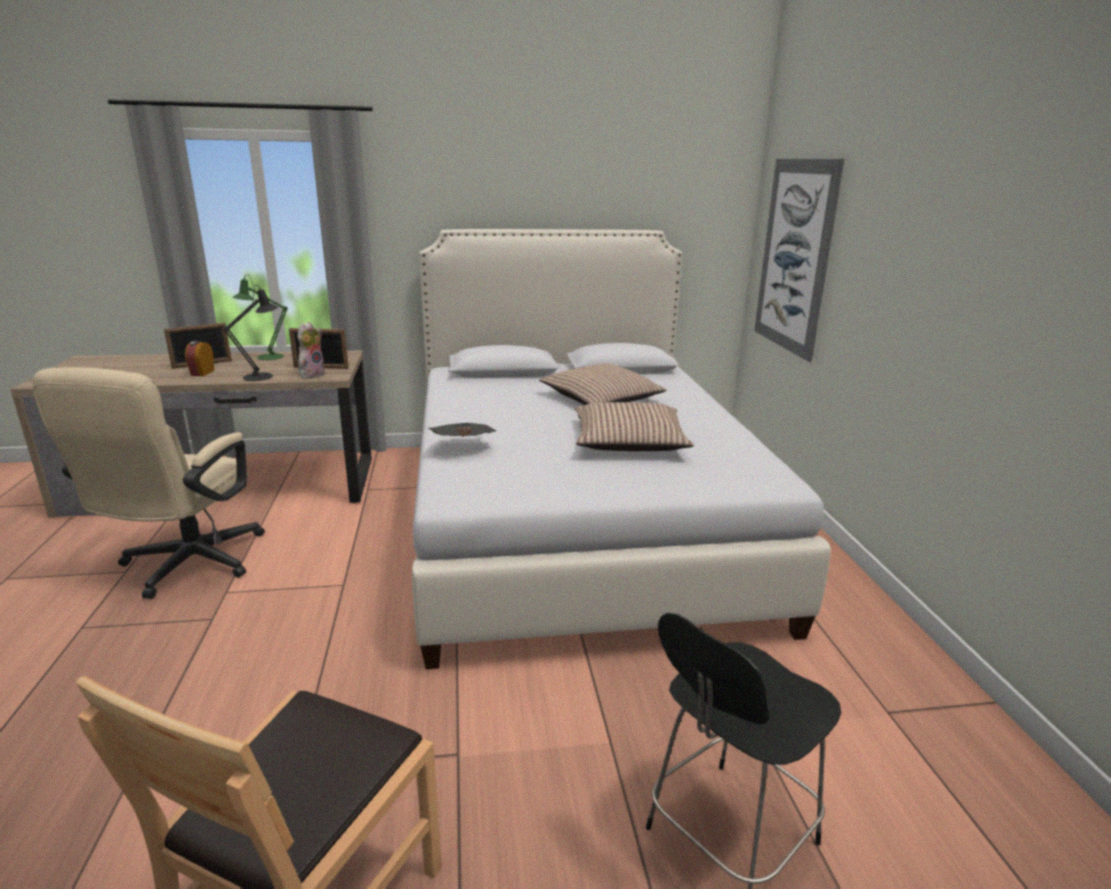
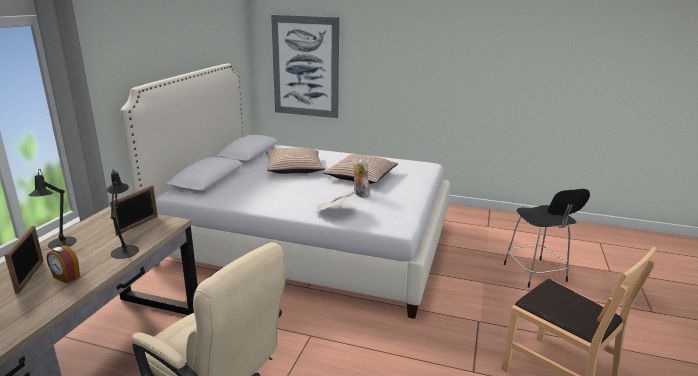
camera: 65 degrees left, 0 degrees up
green table lamp [233,274,288,360] -> black table lamp [29,170,77,249]
plush toy [298,322,325,379] -> plush toy moved to [354,159,370,198]

